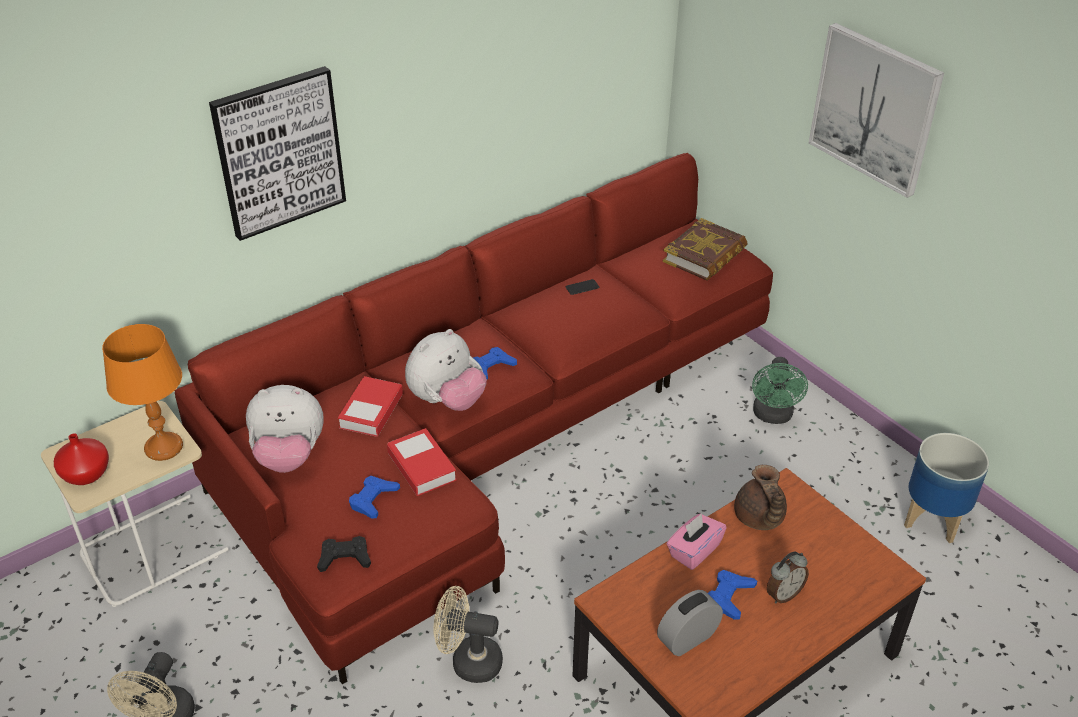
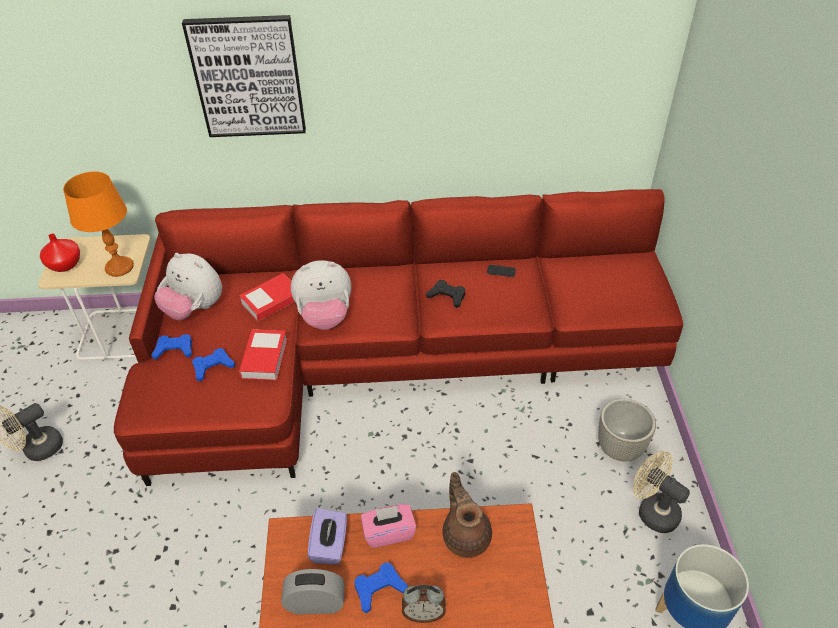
camera: 35 degrees right, 5 degrees up
black game controller [317,536,371,572] -> black game controller moved to [426,280,465,308]
beige fan [433,586,503,683] -> beige fan moved to [633,451,690,533]
blue game controller [473,347,517,379] -> blue game controller moved to [152,334,192,359]
book [663,218,747,281] -> none
brown teapot [734,465,787,530] -> brown teapot turned 135 degrees clockwise [443,472,492,558]
green fan [752,357,808,424] -> grey planter [598,399,656,461]
picture [809,23,944,198] -> none
none -> purple tissue box [308,508,347,564]

